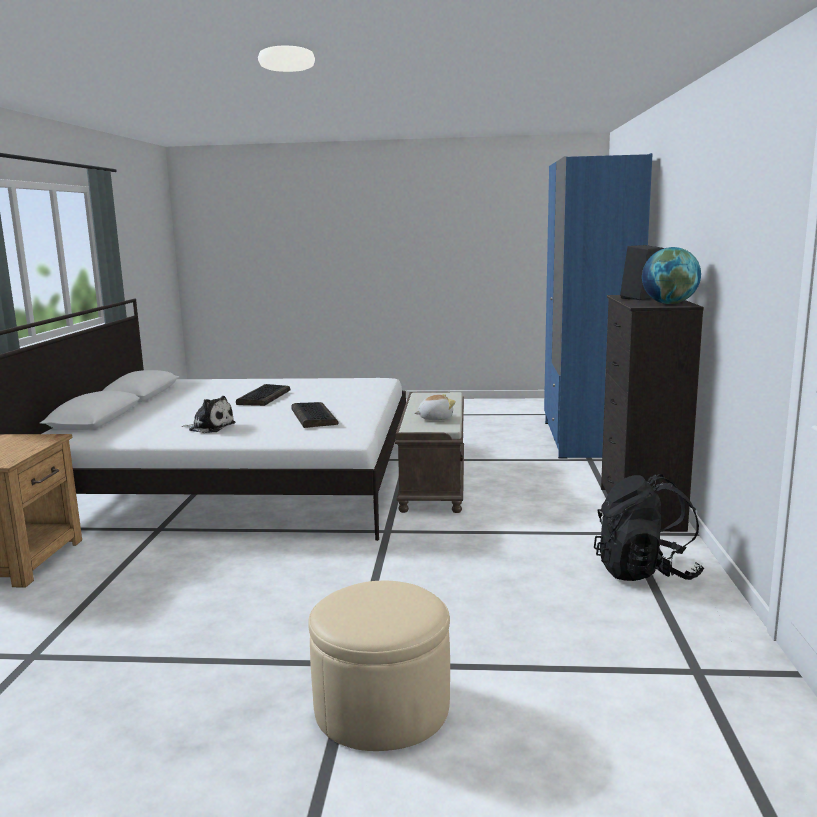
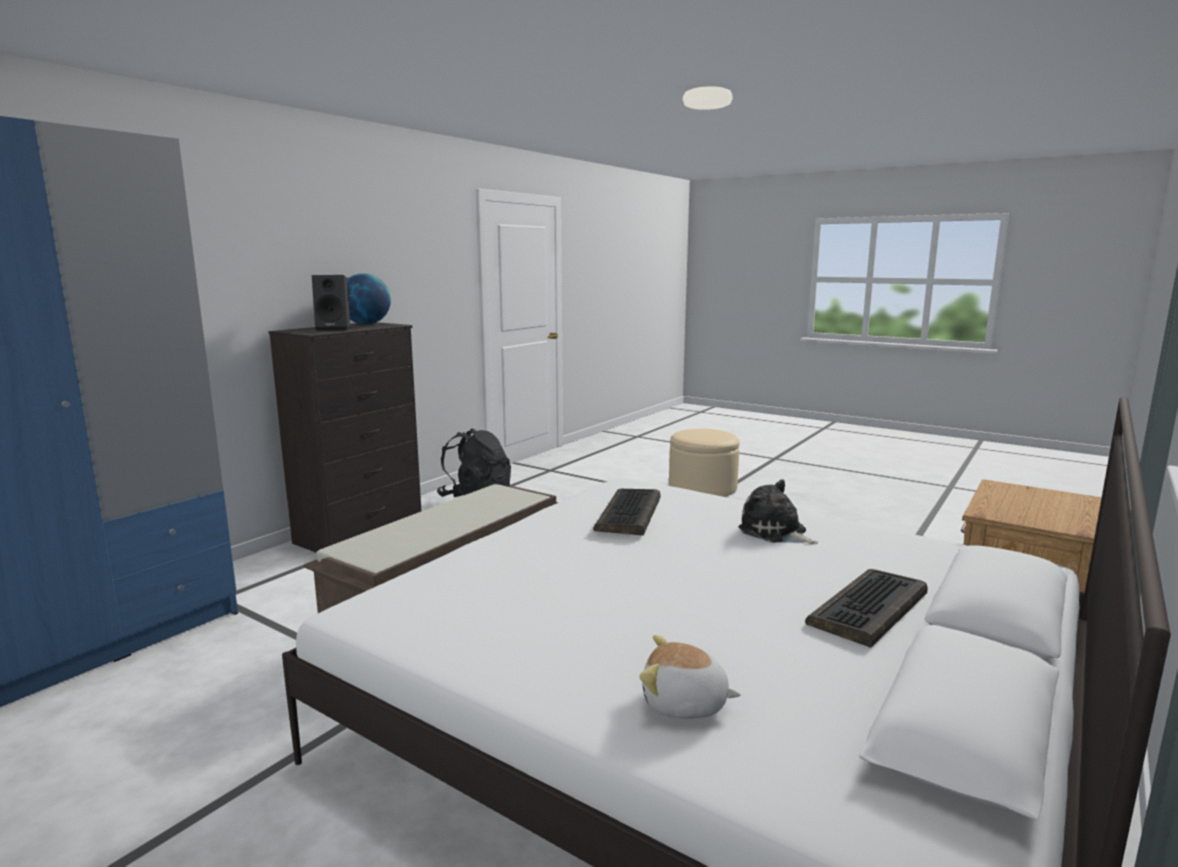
camera: 150 degrees left, 0 degrees up
keyboard [236,384,291,406] -> keyboard moved to [805,569,928,648]
plush toy [415,394,456,420] -> plush toy moved to [639,635,741,719]

